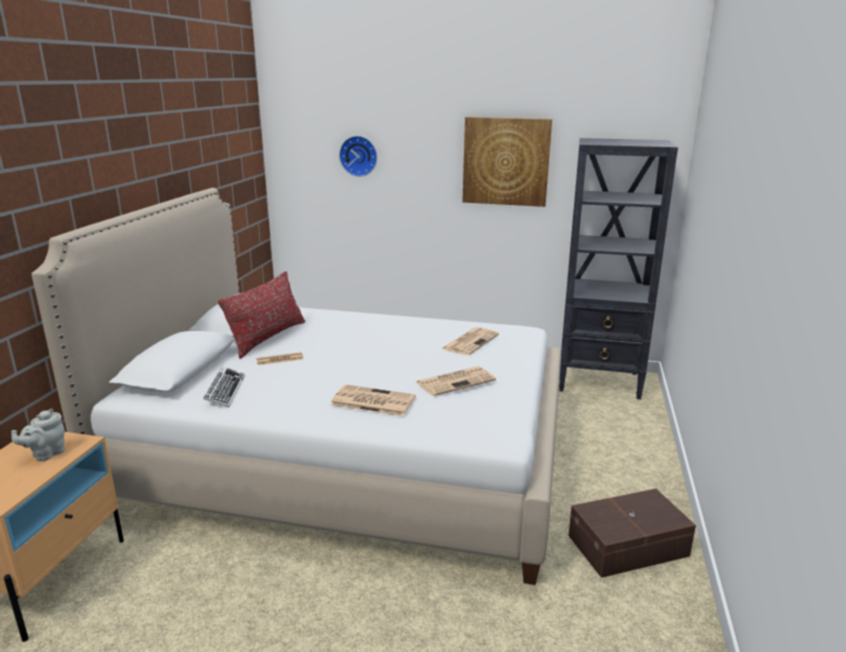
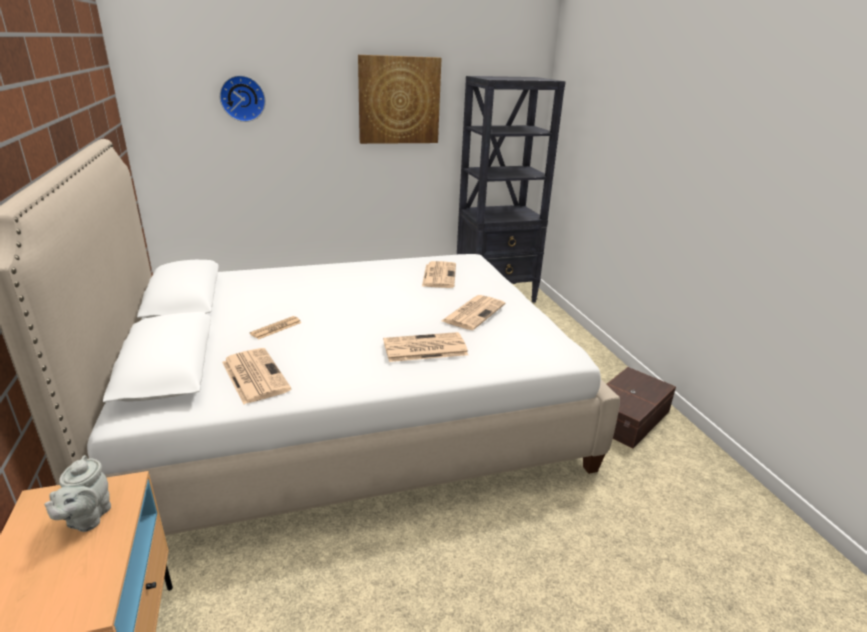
camera: 30 degrees left, 5 degrees up
keyboard [203,366,245,407] -> newspaper [222,348,291,404]
red pillow [218,271,305,359] -> none

